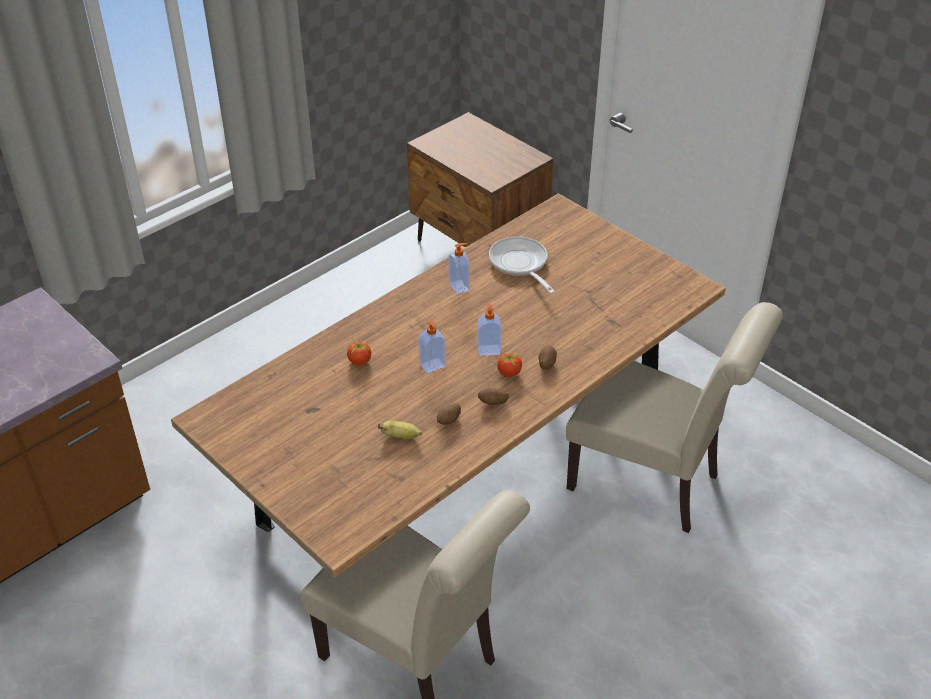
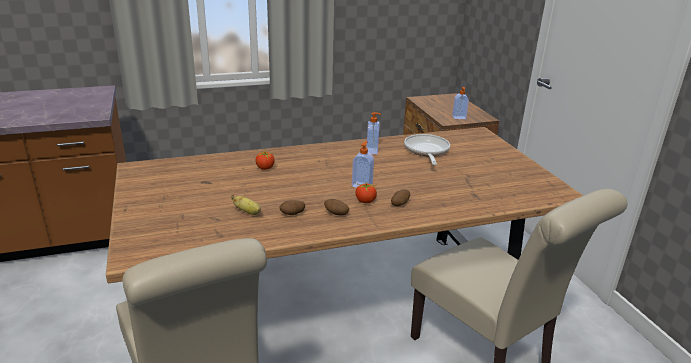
camera: 25 degrees right, 15 degrees down
soap dispenser [418,321,446,373] -> soap dispenser moved to [452,87,469,119]

